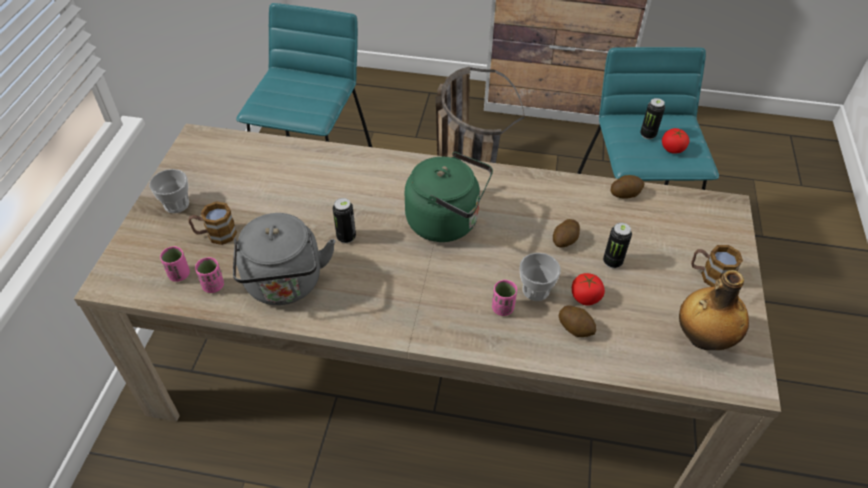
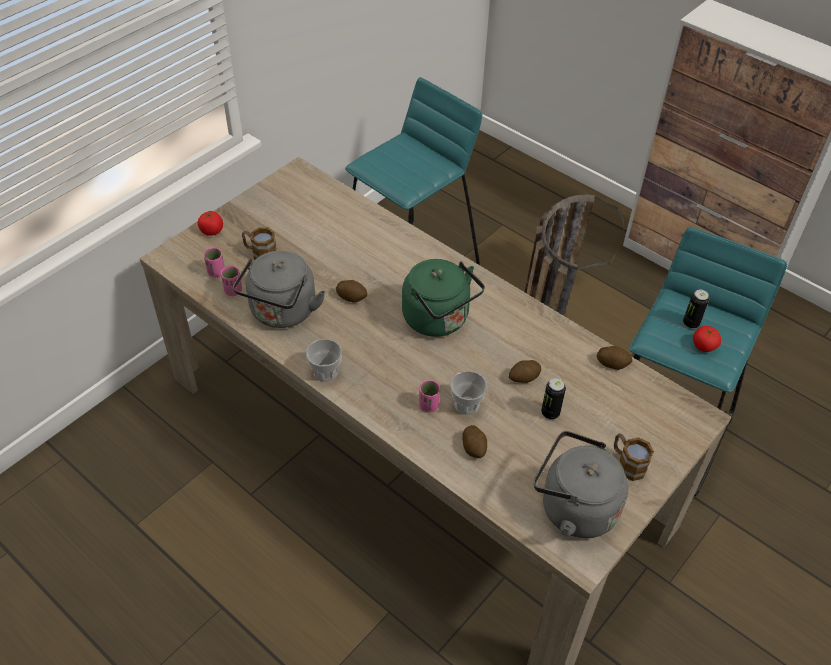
camera: 30 degrees right, 0 degrees up
cup [149,169,189,213] -> cup moved to [306,339,342,382]
can [333,198,356,243] -> potato [336,280,368,303]
tomato [572,273,605,306] -> tomato moved to [198,211,223,236]
bottle [679,270,749,350] -> grey kettle [534,431,628,538]

